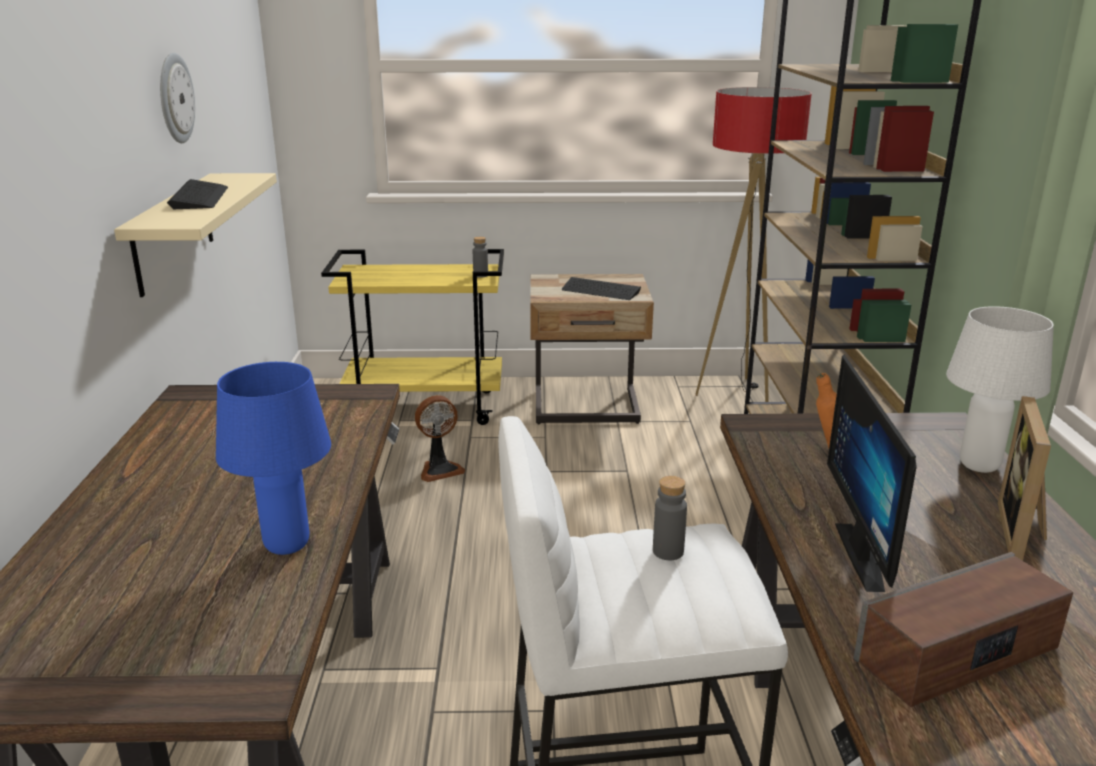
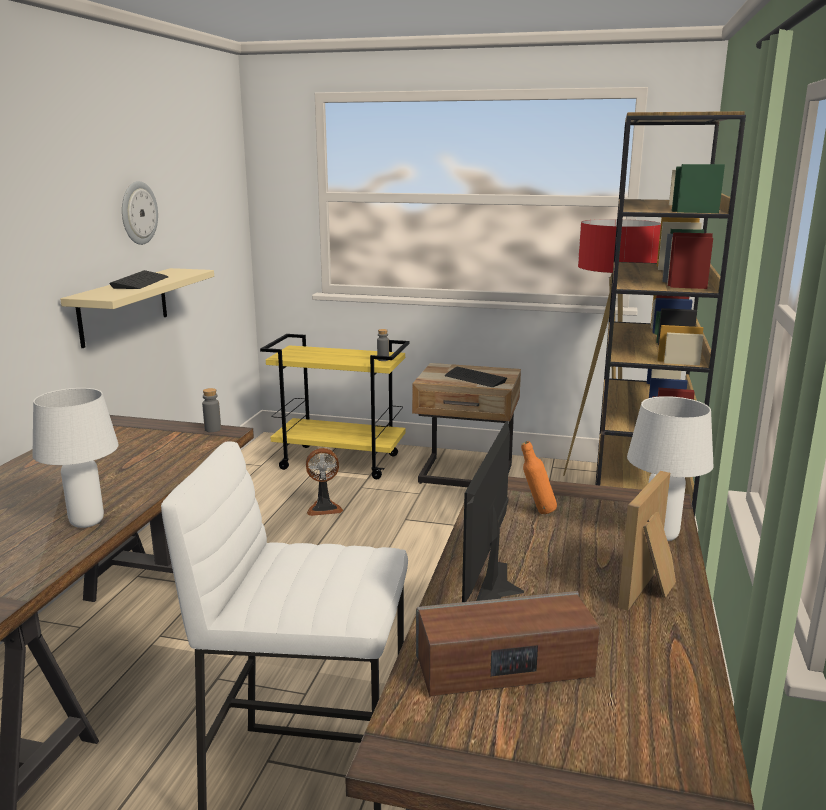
camera: 15 degrees right, 5 degrees down
blue table lamp [216,362,331,555] -> white table lamp [32,388,119,528]
grey bottle [653,476,687,560] -> grey bottle moved to [202,388,221,432]

